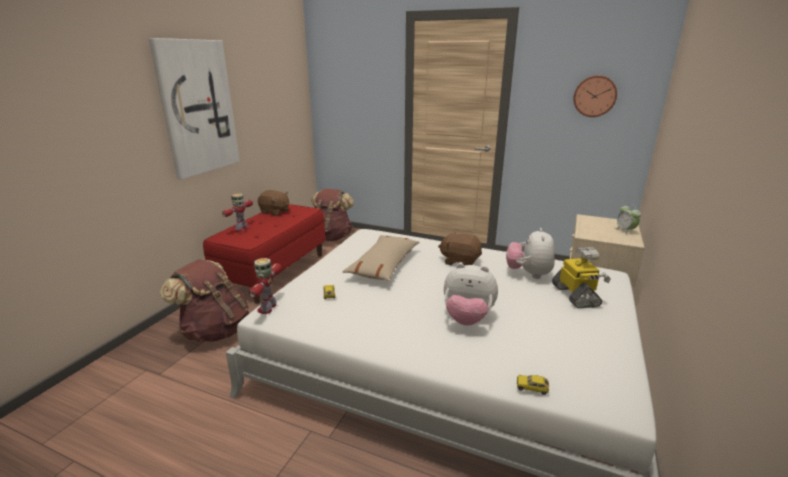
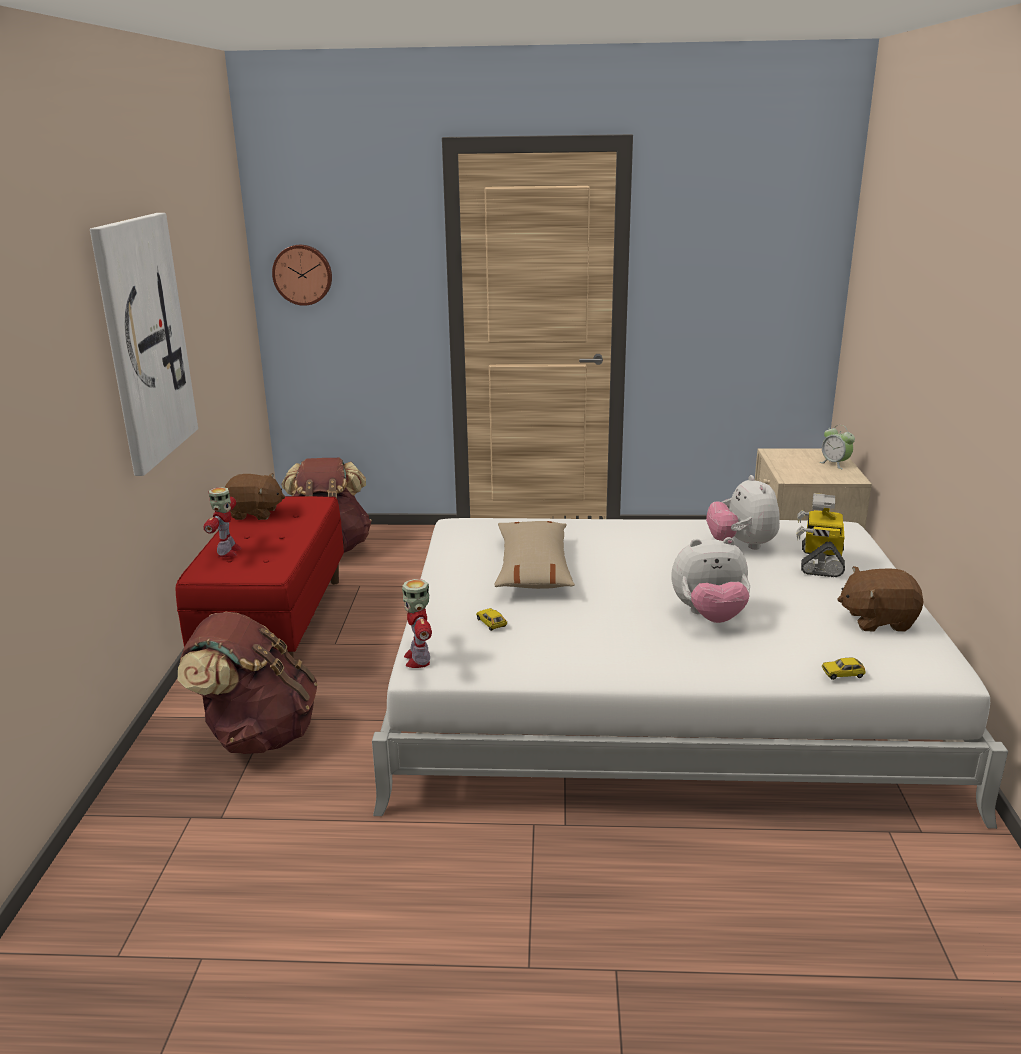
camera: 20 degrees left, 0 degrees up
brown plush toy [438,231,482,265] -> brown plush toy moved to [837,566,924,632]
toy robot [552,247,611,308] -> toy robot turned 135 degrees counterclockwise [796,493,845,577]
wall clock [573,75,617,117] -> wall clock moved to [272,245,332,306]

